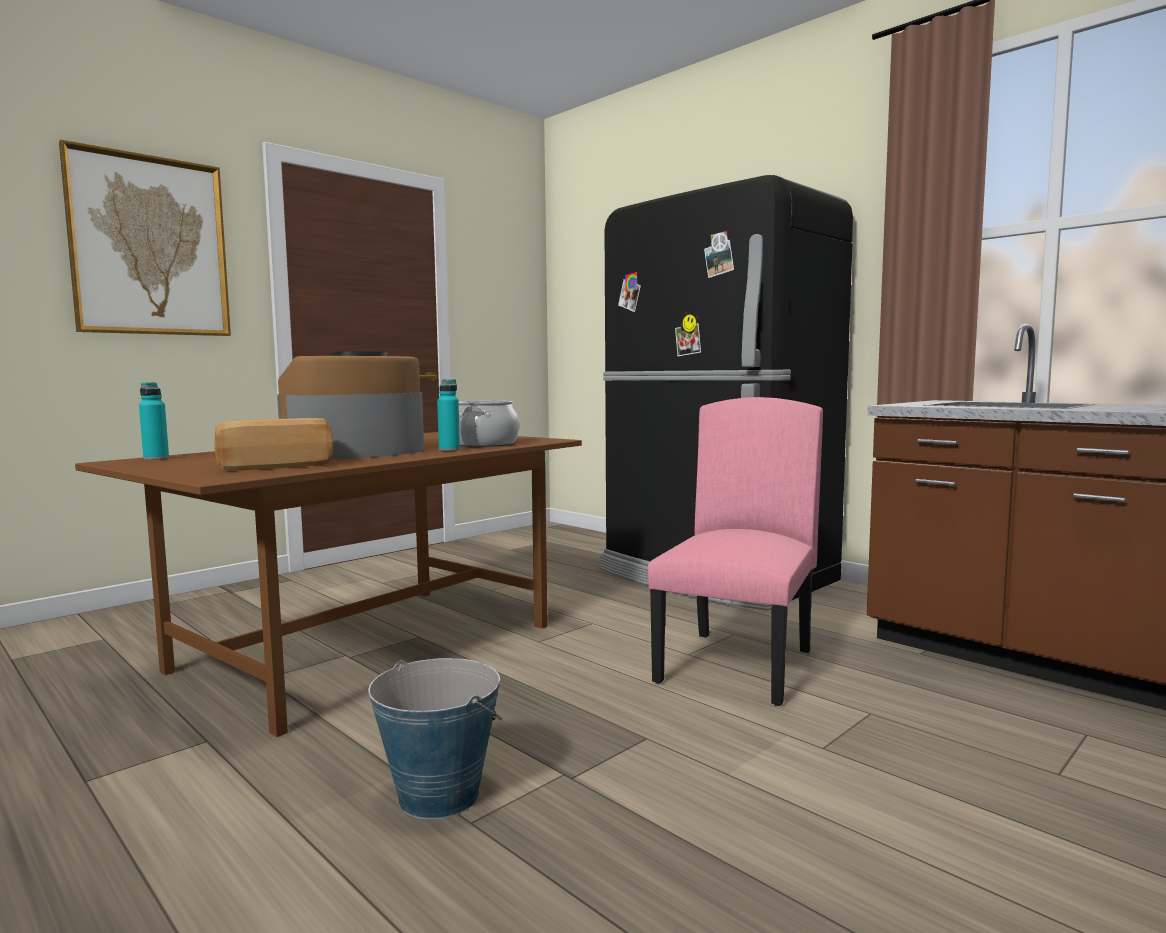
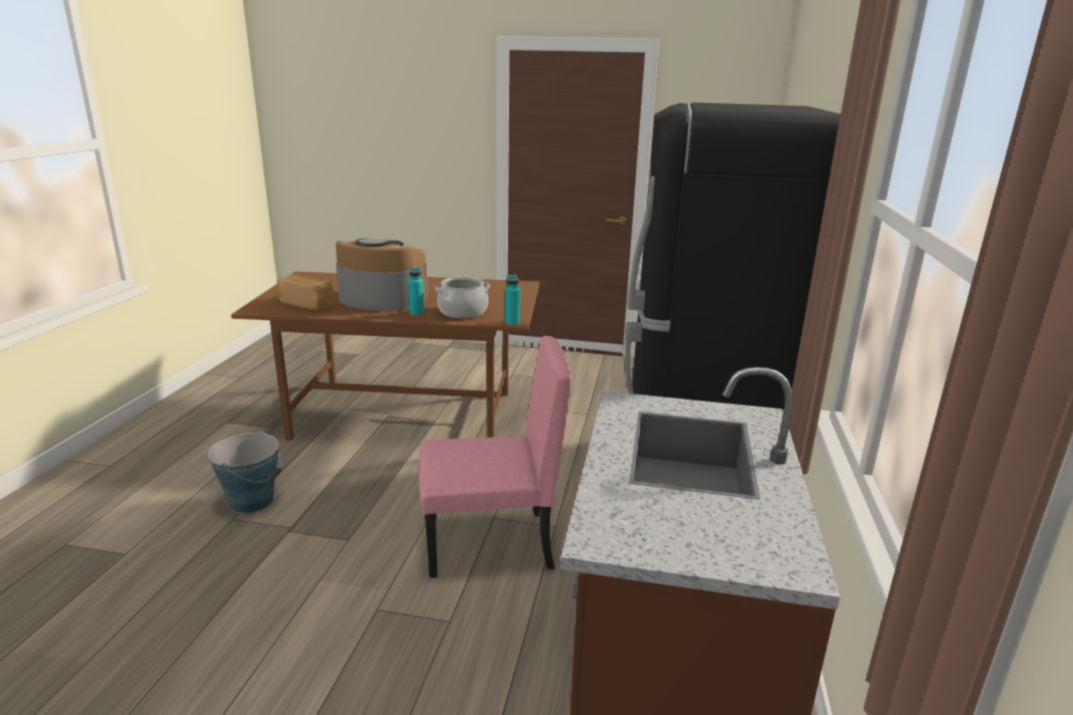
camera: 55 degrees right, 15 degrees up
picture [59,140,231,336] -> none
turquoise bottle [139,382,169,460] -> turquoise bottle moved to [505,275,520,325]

